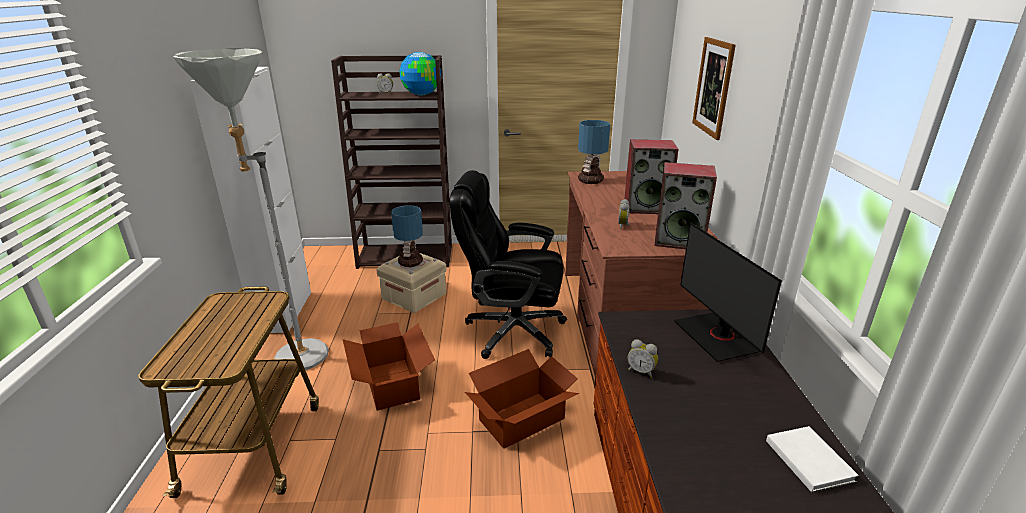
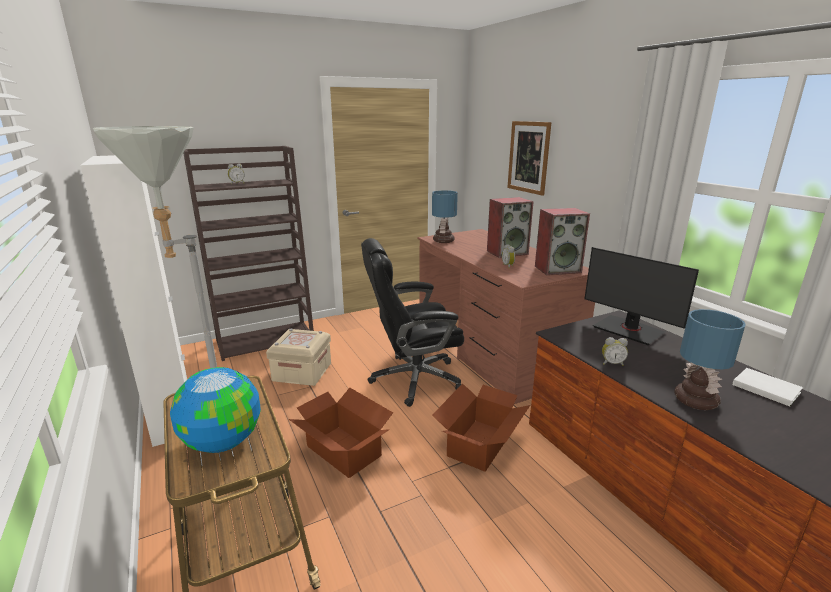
camera: 25 degrees left, 5 degrees down
table lamp [391,205,423,267] -> table lamp moved to [674,309,746,410]
globe [399,52,441,96] -> globe moved to [170,367,261,453]

